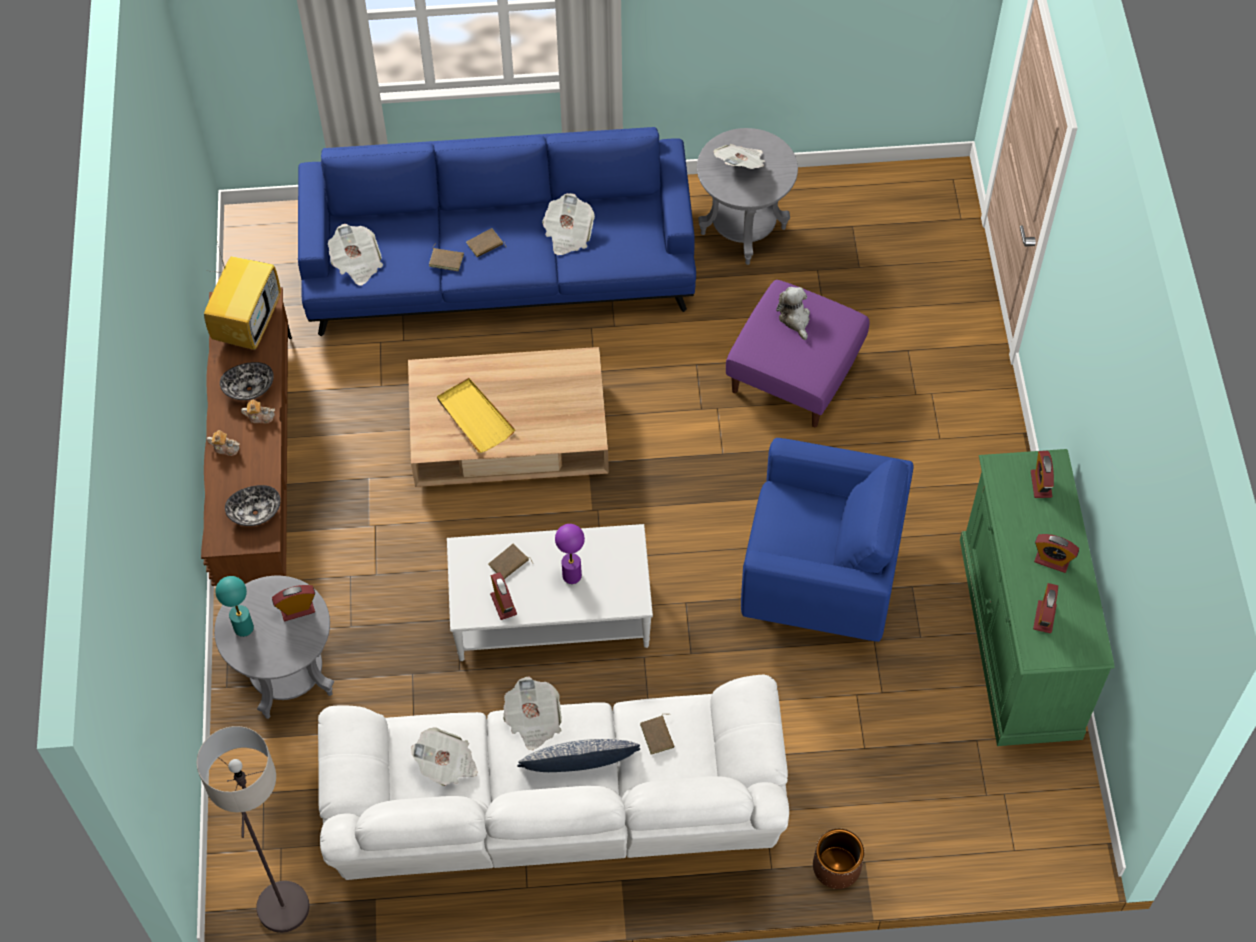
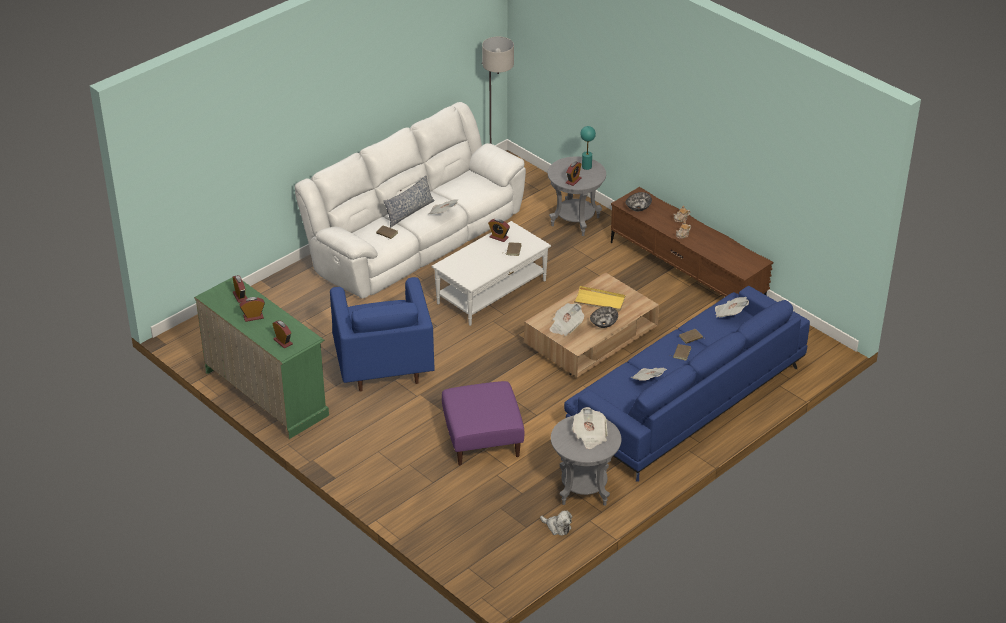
camera: 140 degrees right, 20 degrees down
television [204,242,281,350] -> none
bowl [220,362,274,400] -> bowl moved to [590,306,618,328]
newspaper [411,727,478,786] -> newspaper moved to [549,303,584,336]
purple table lamp [555,524,585,584] -> none
blue armchair [741,438,914,642] -> blue armchair turned 75 degrees counterclockwise [330,277,435,392]
plush toy [776,287,810,340] -> plush toy moved to [540,511,572,536]
brown planter [813,829,864,889] -> none

